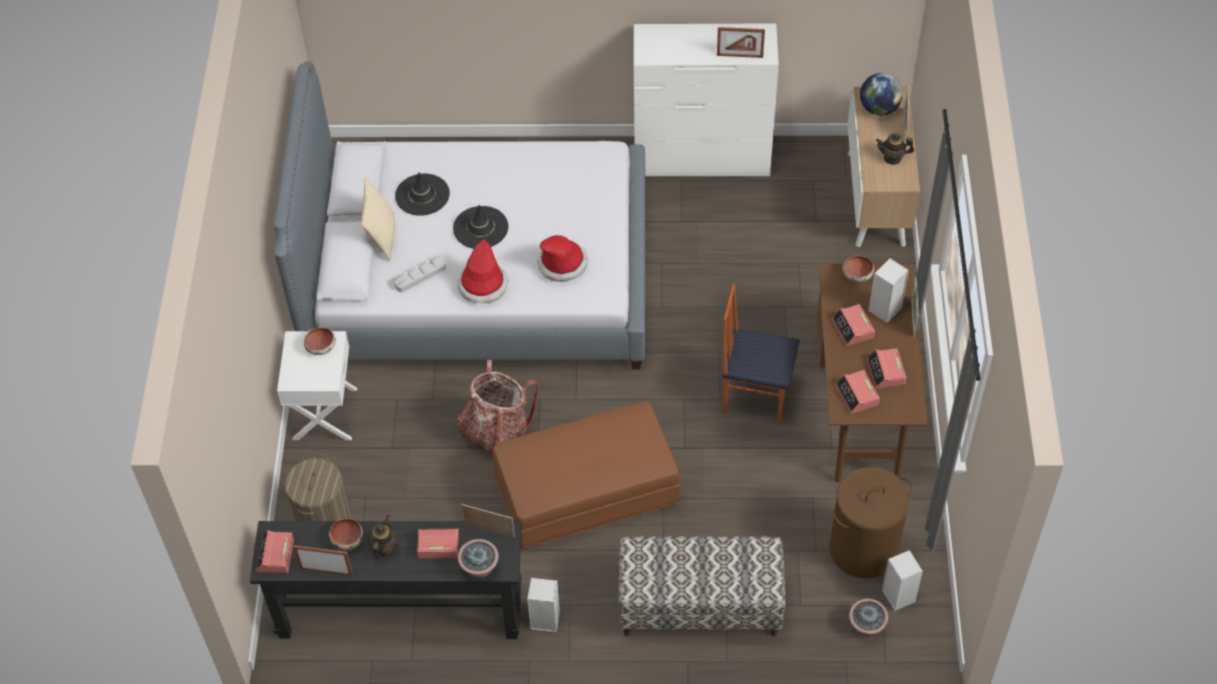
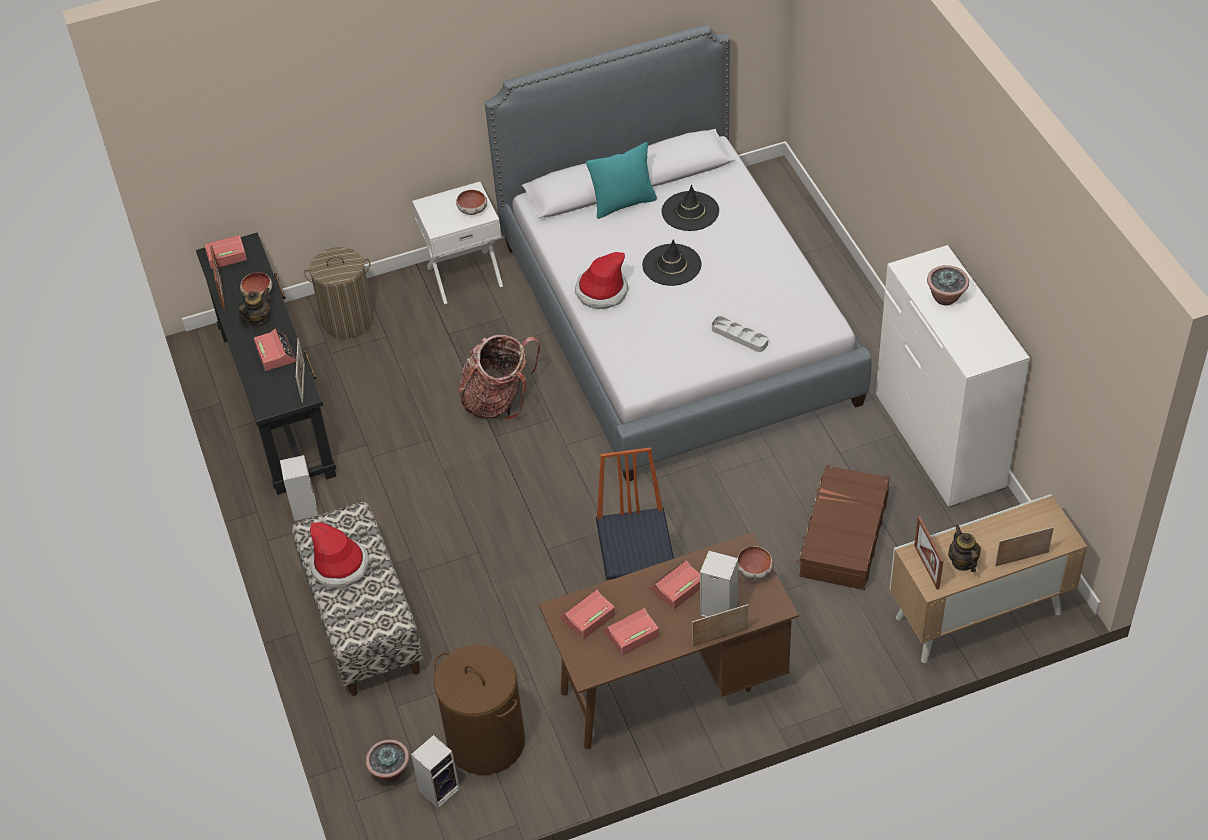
camera: 70 degrees right, 5 degrees down
beige pillow [361,176,395,261] -> turquoise pillow [586,142,657,219]
teapot [368,515,398,561] -> teapot turned 45 degrees counterclockwise [238,288,270,326]
grey tray [393,256,446,292] -> grey tray moved to [712,316,768,352]
potted plant [458,539,499,578] -> potted plant moved to [927,265,969,306]
brown ottoman [492,402,680,549] -> none
hat [537,235,587,282] -> hat moved to [309,522,369,589]
picture frame [717,27,765,58] -> picture frame moved to [914,516,944,590]
globe [860,73,903,116] -> none
none -> brown suitcase [796,465,890,590]

